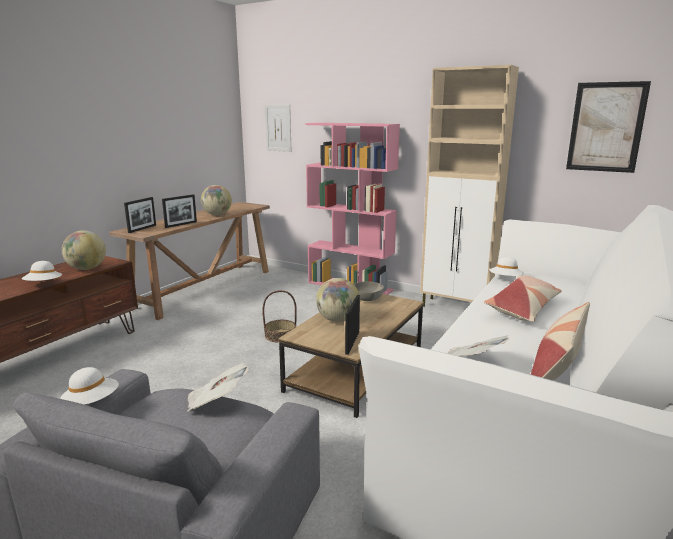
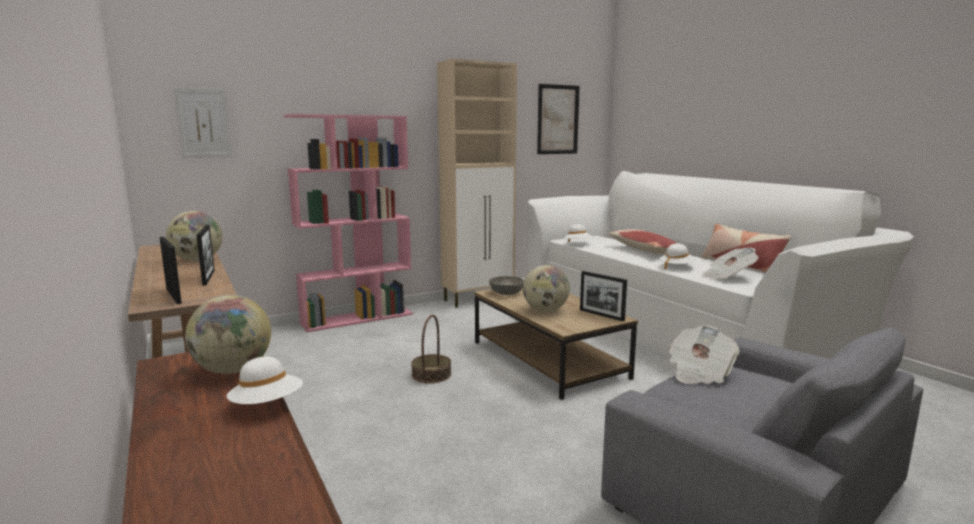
camera: 60 degrees left, 5 degrees down
white hat [60,367,119,405] -> white hat moved to [659,244,696,270]

